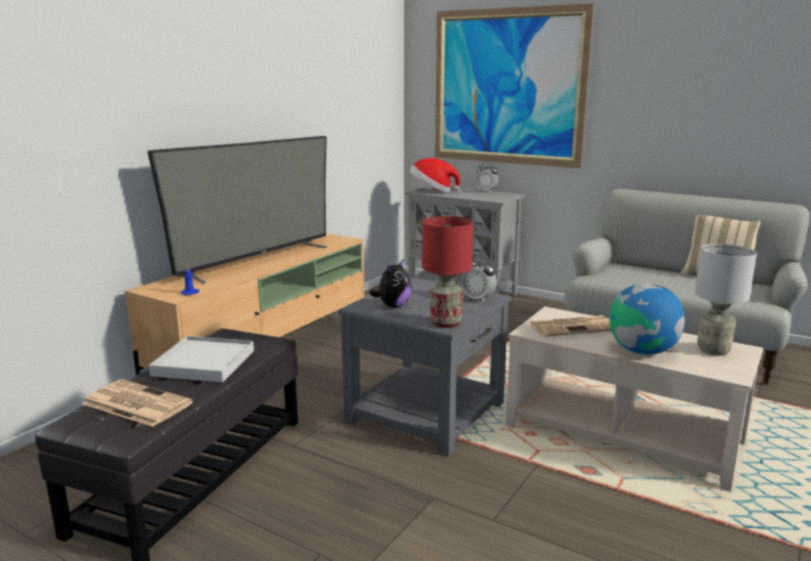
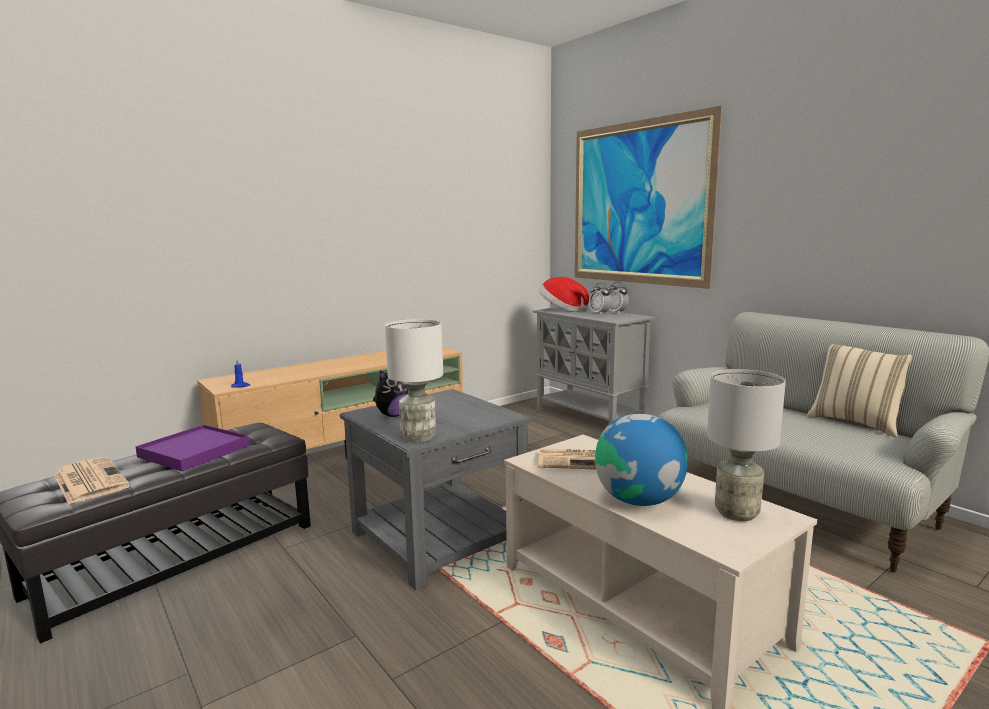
camera: 20 degrees right, 5 degrees down
television [147,136,327,284] -> none
white tray [149,336,254,382] -> purple tray [135,425,249,471]
red table lamp [422,216,473,328] -> white table lamp [385,319,443,443]
alarm clock [462,255,497,303] -> alarm clock moved to [589,283,611,315]

